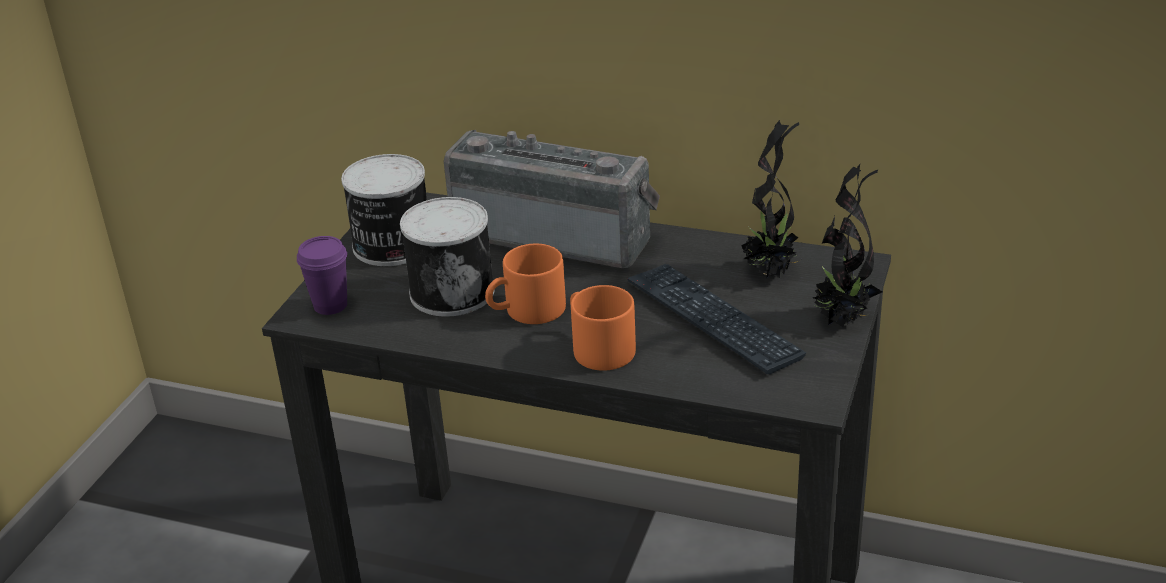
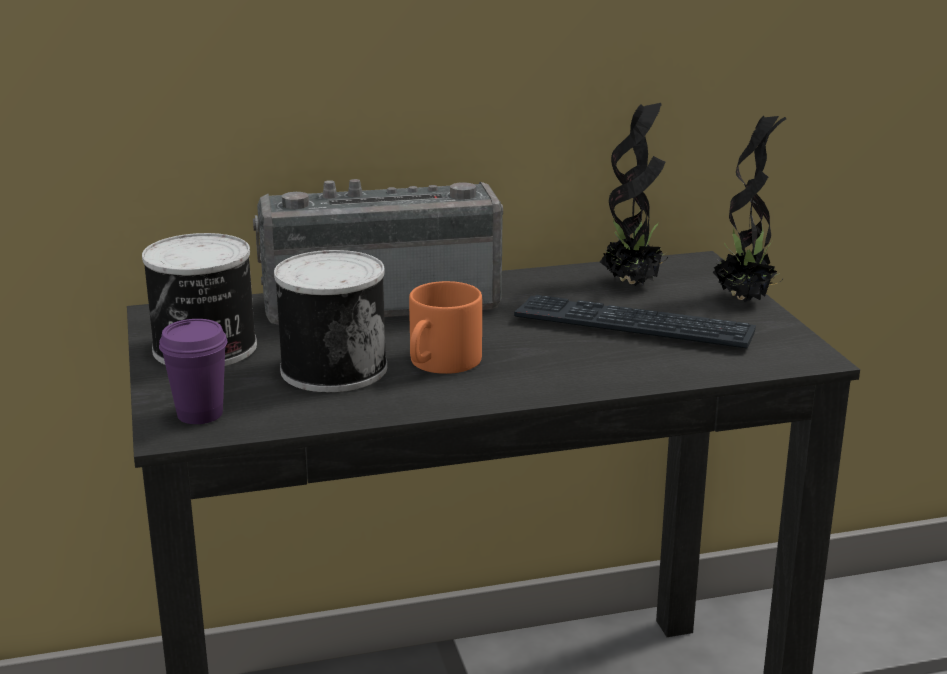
camera: 35 degrees left, 10 degrees down
orange mug [570,285,636,371] -> none

